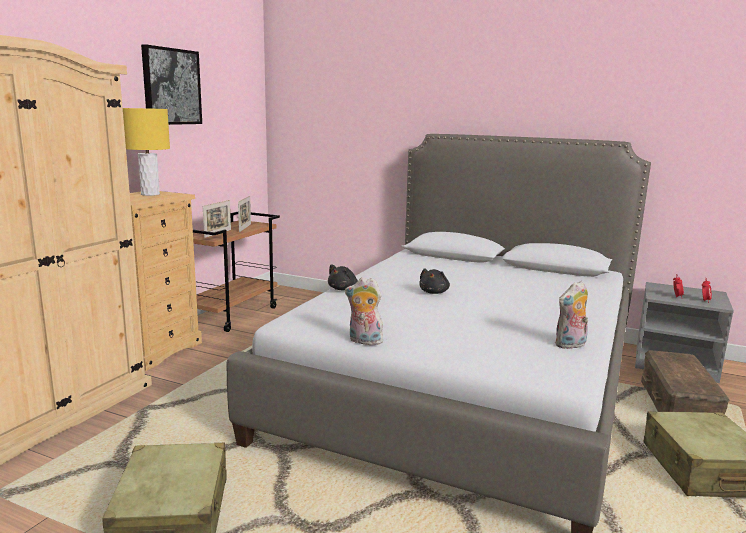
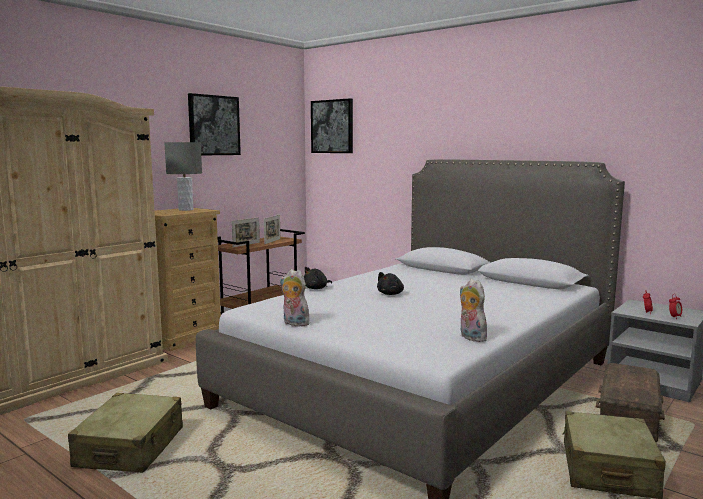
camera: 15 degrees right, 5 degrees down
yellow table lamp [123,108,170,196] -> grey table lamp [164,142,202,211]
plush toy [555,281,588,349] -> plush toy turned 75 degrees clockwise [460,279,488,342]
none -> picture [311,98,353,153]

